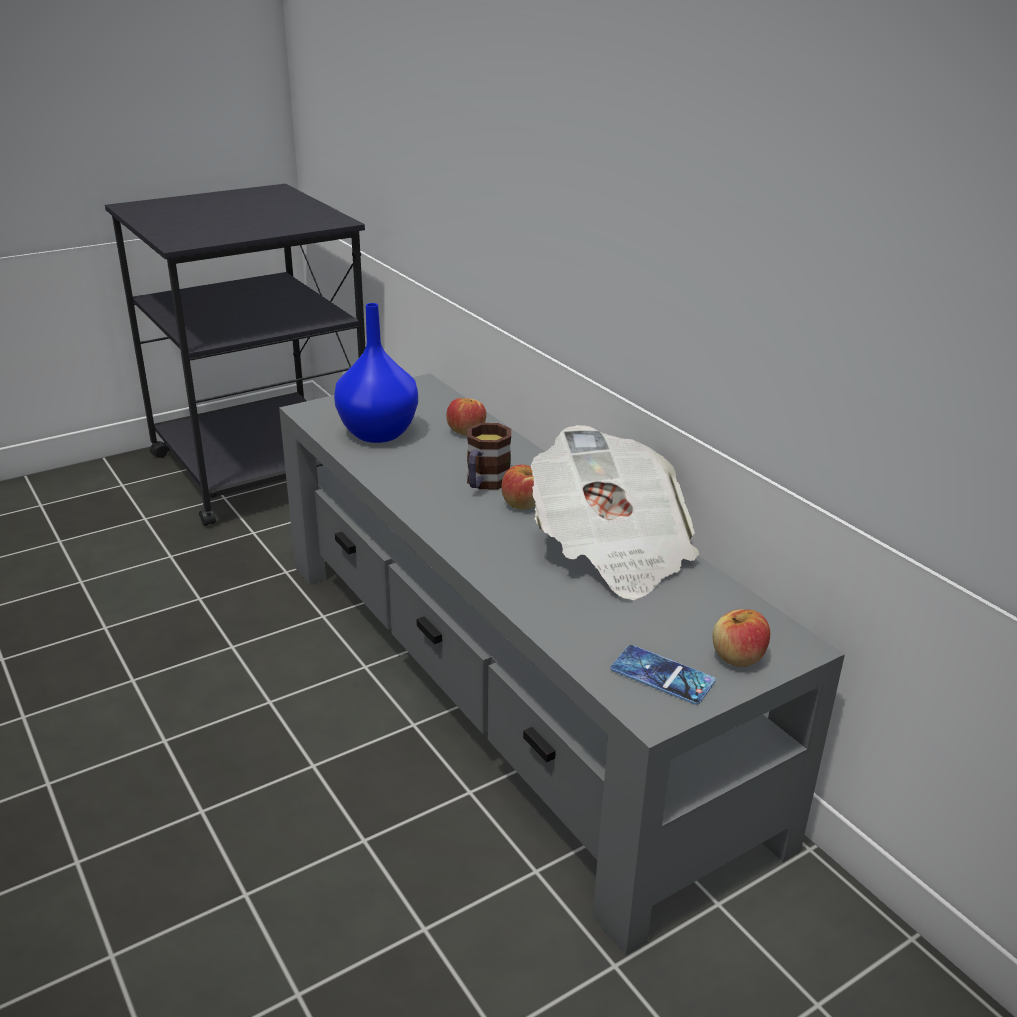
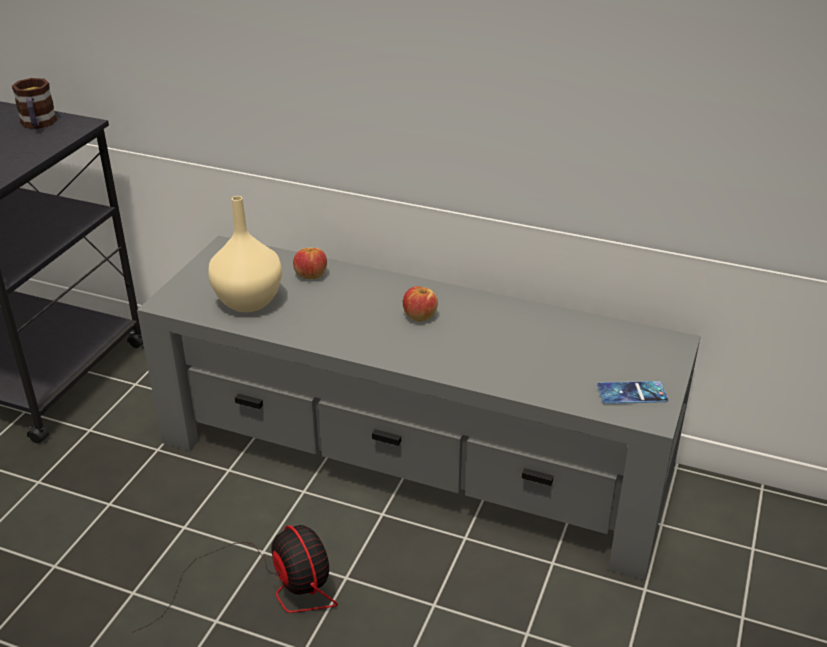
camera: 35 degrees left, 5 degrees up
blue vase [334,303,418,443] -> beige vase [208,196,282,312]
mug [467,423,511,489] -> mug moved to [12,78,57,129]
newspaper [531,425,699,600] -> none
apple [713,609,770,667] -> none
none -> fan [132,525,338,633]

